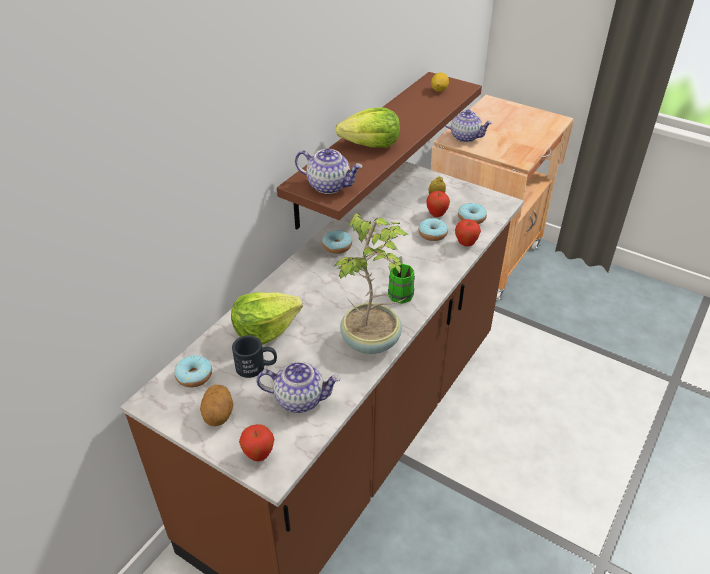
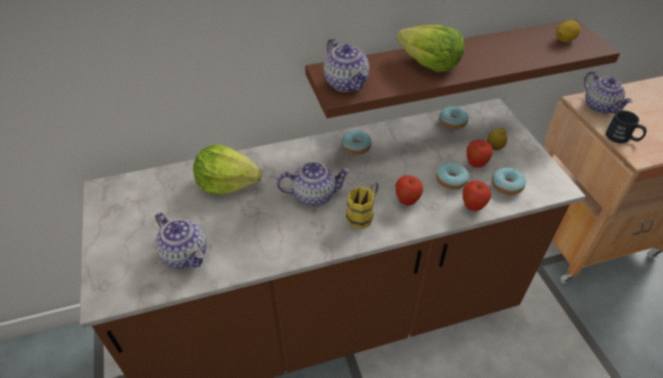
camera: 40 degrees right, 5 degrees up
donut [174,355,212,387] -> donut moved to [439,106,468,129]
potato [200,385,233,426] -> none
black mug [232,335,277,378] -> black mug moved to [606,110,647,143]
apple [239,424,275,461] -> apple moved to [395,175,423,205]
potted plant [333,213,409,354] -> none
green mug [388,257,415,304] -> yellow mug [346,182,378,229]
none -> teapot [277,161,351,206]

